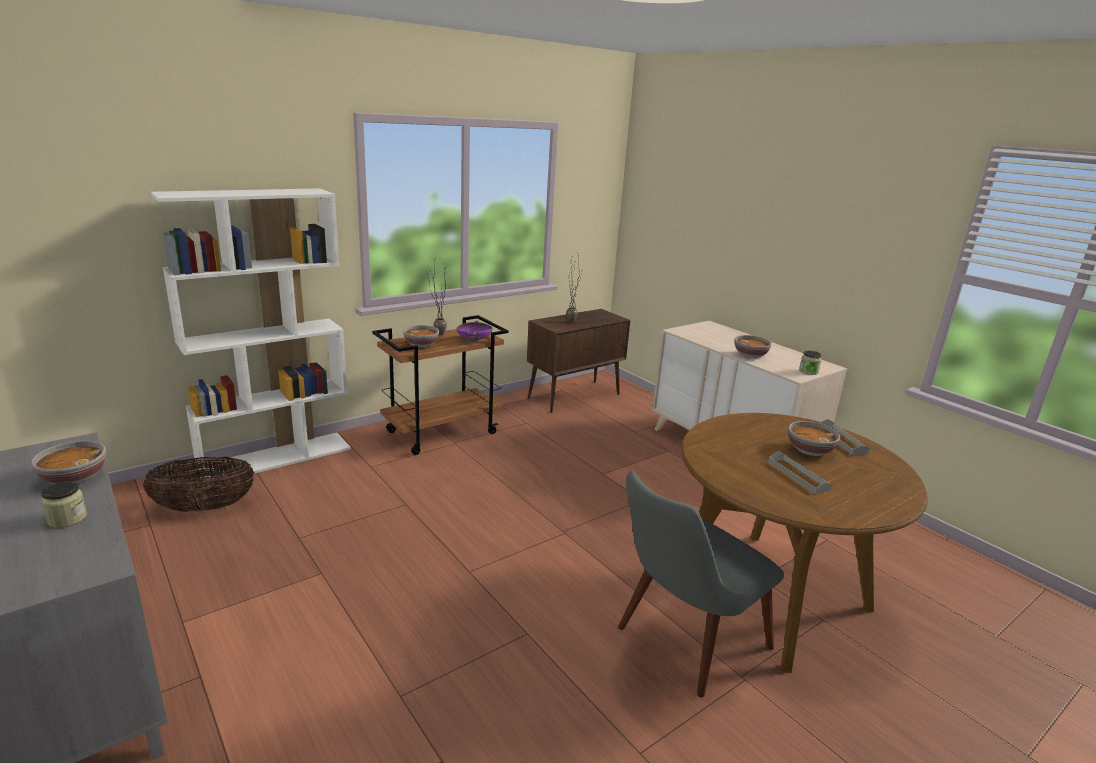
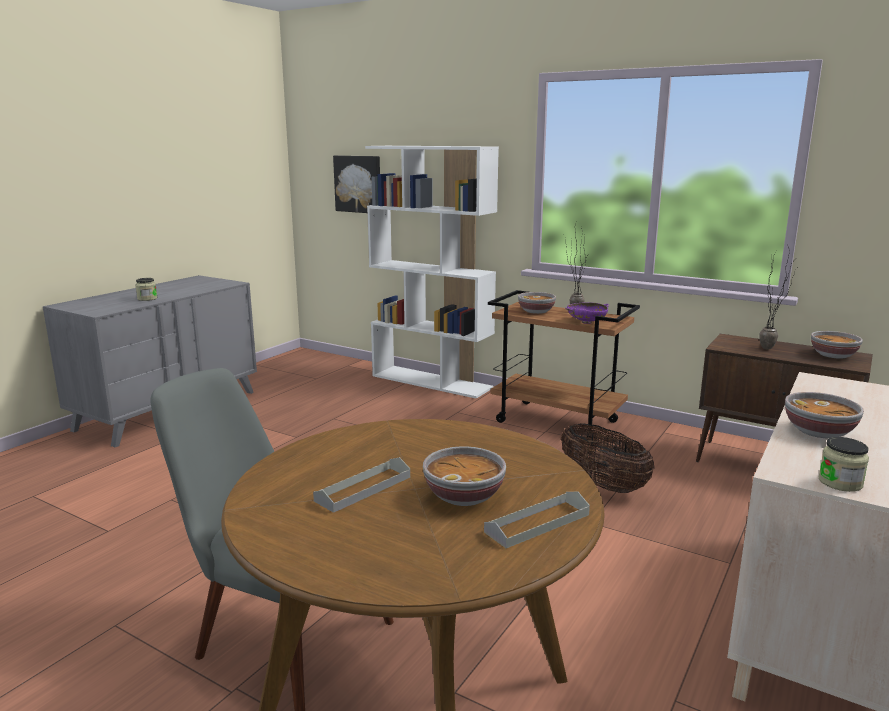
camera: 70 degrees right, 5 degrees down
bowl [31,441,106,484] -> bowl moved to [811,331,863,359]
basket [143,457,255,512] -> basket moved to [561,424,655,493]
none -> picture [333,155,380,213]

